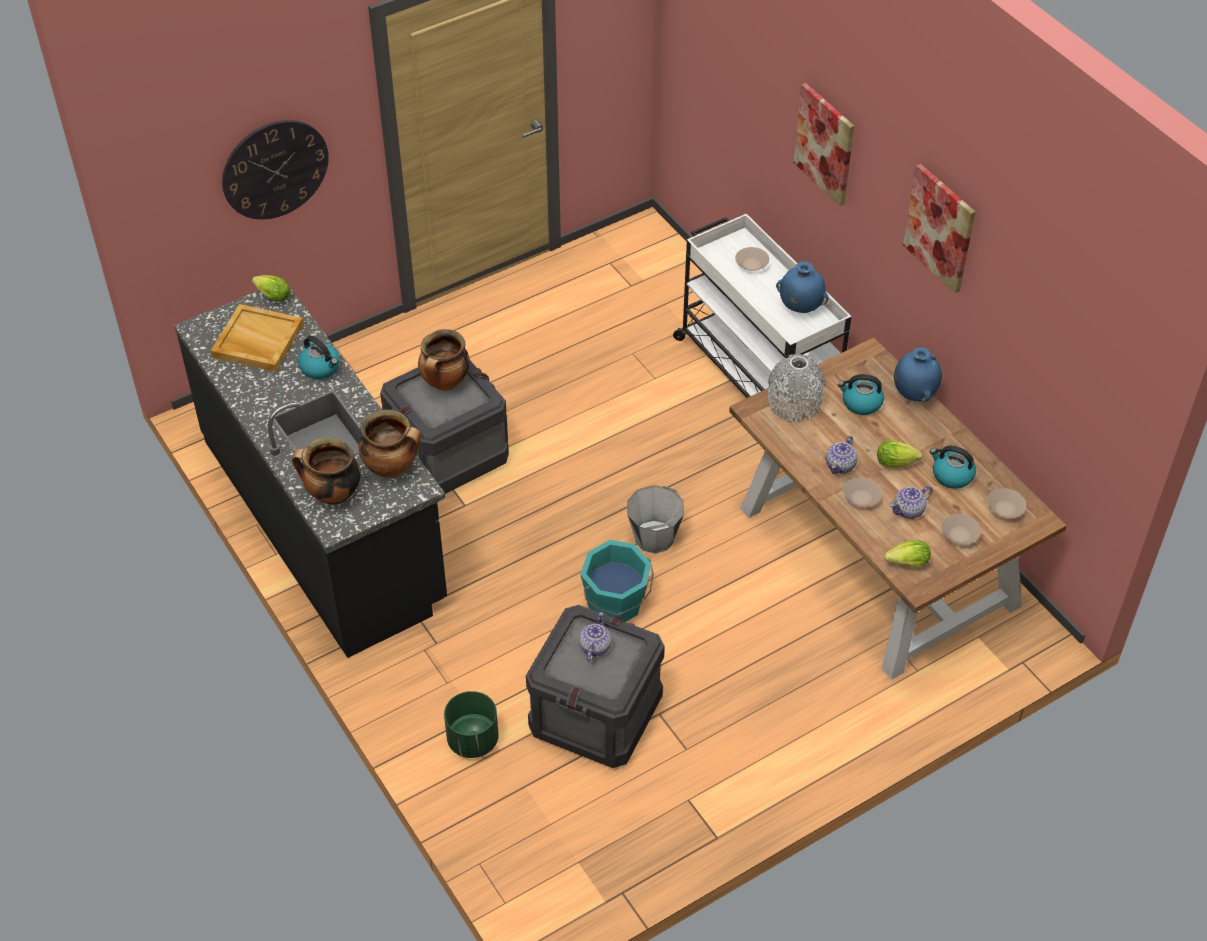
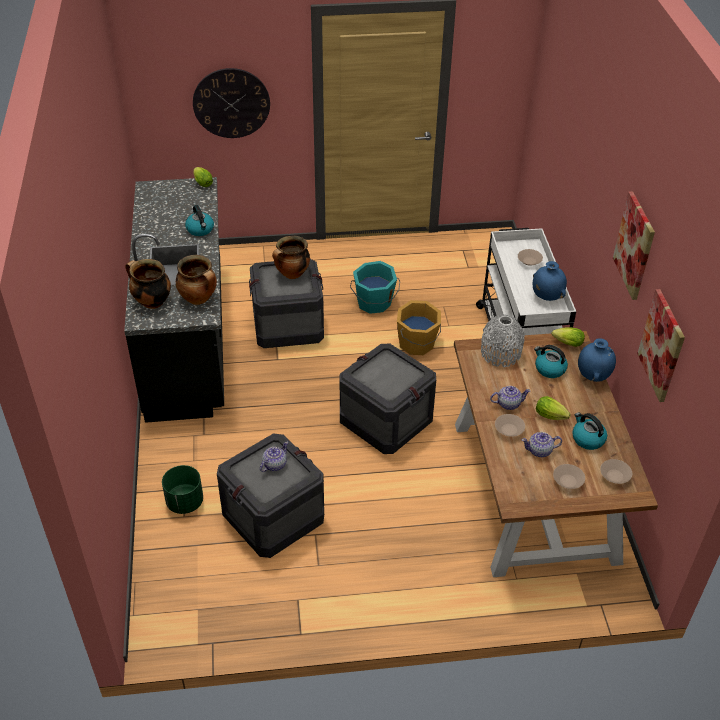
camera: 25 degrees right, 5 degrees down
beige tray [211,304,304,372] -> none
turquoise bucket [580,540,654,622] -> turquoise bucket moved to [350,261,400,314]
grey bucket [627,485,684,553] -> crate [339,344,436,454]
picture [794,83,854,206] -> picture moved to [637,289,685,402]
teapot [826,436,857,474] -> teapot turned 150 degrees counterclockwise [490,386,531,410]
lettuce [884,540,931,566] -> lettuce moved to [552,327,585,347]
none -> orange bucket [397,300,441,355]

